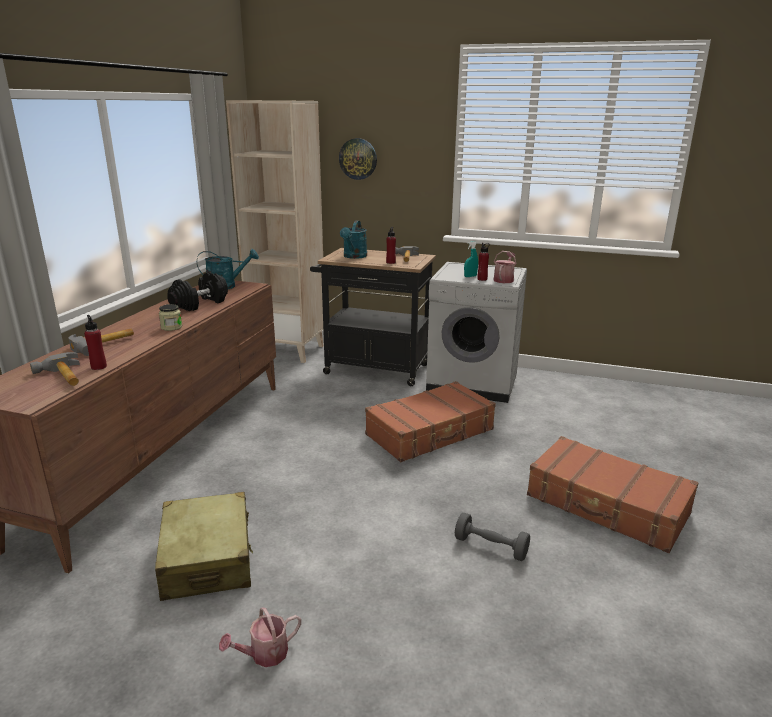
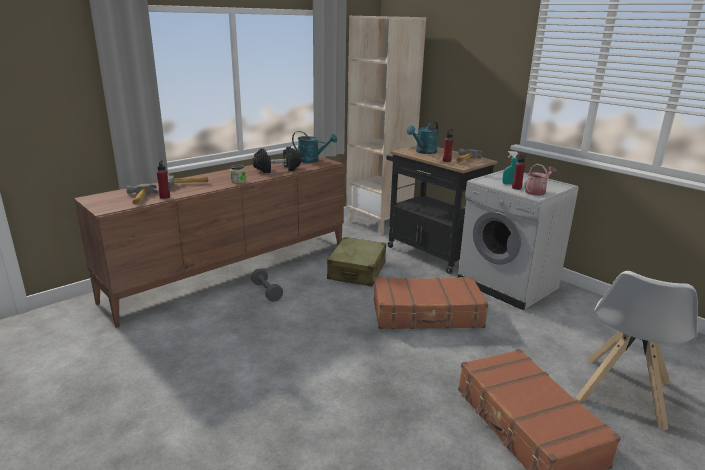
camera: 30 degrees right, 0 degrees up
beige suitcase [155,492,253,601] -> beige suitcase moved to [327,237,386,287]
watering can [219,607,301,667] -> none
wall clock [339,138,377,180] -> none
grey dumbbell [455,513,530,561] -> grey dumbbell moved to [251,269,283,302]
none -> chair [576,271,698,430]

